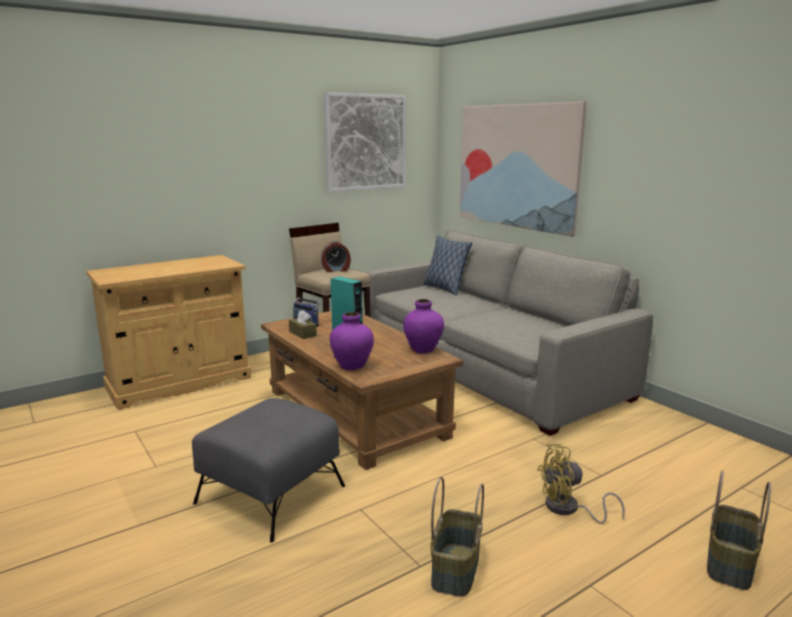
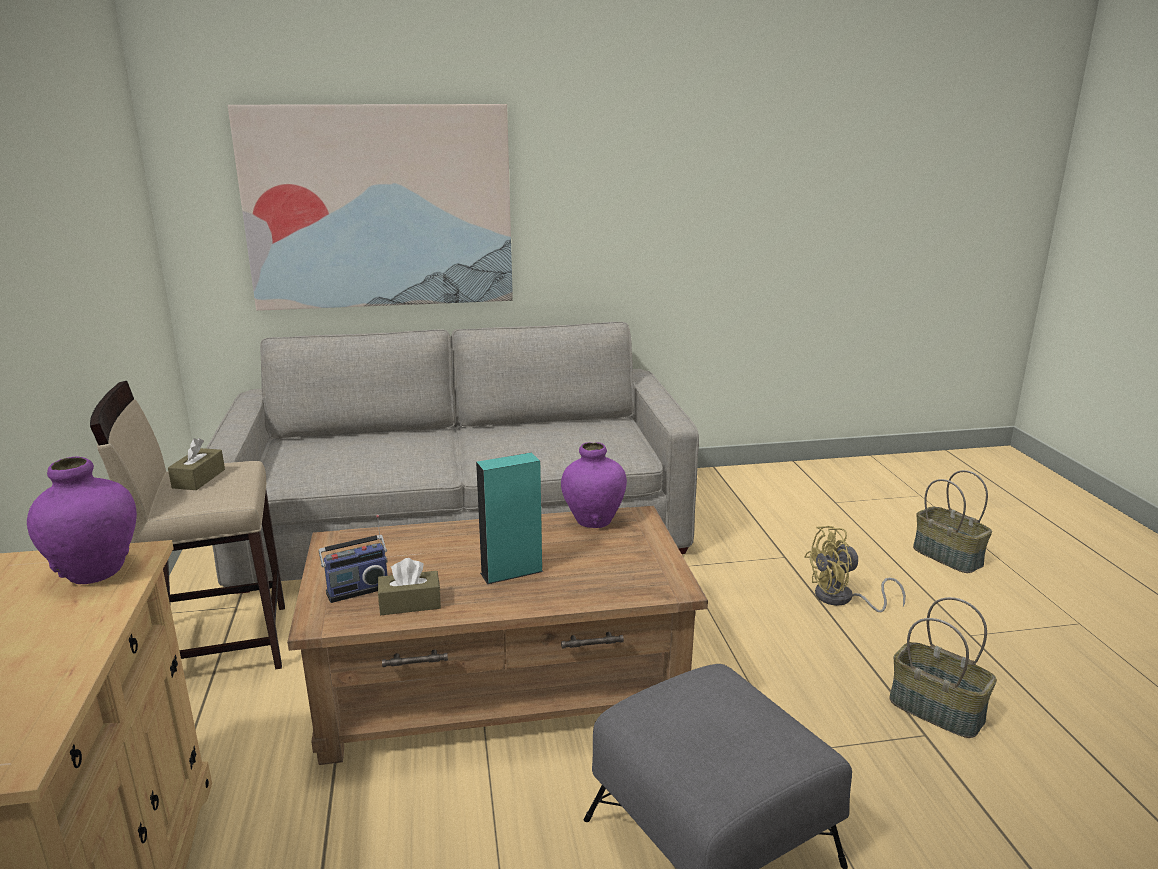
camera: 65 degrees left, 5 degrees up
alarm clock [321,241,351,272] -> brown tissue box [168,438,225,490]
picture [324,92,406,192] -> none
purple vase [330,312,374,370] -> purple vase moved to [27,457,137,584]
pillow [423,235,472,295] -> none
yellow fan [537,444,625,524] -> yellow fan turned 60 degrees clockwise [804,526,906,612]

